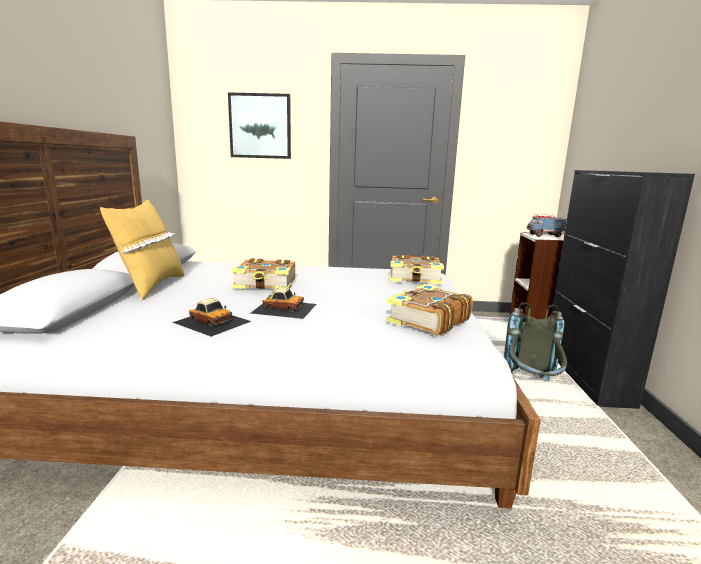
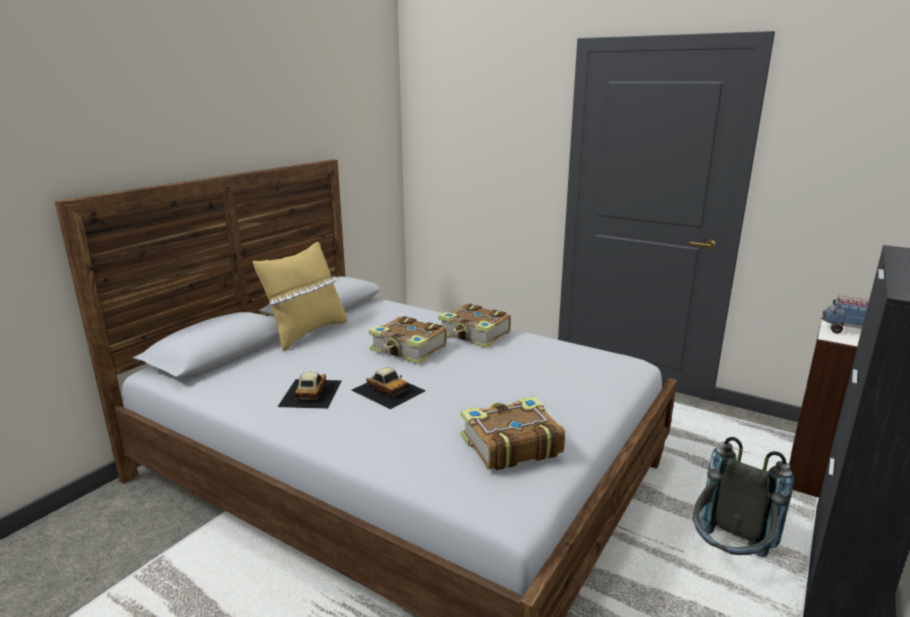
camera: 30 degrees right, 5 degrees up
toy car [172,299,251,337] -> toy car turned 150 degrees counterclockwise [278,372,342,409]
picture [228,92,291,159] -> none
book [390,254,444,284] -> book moved to [438,303,511,348]

